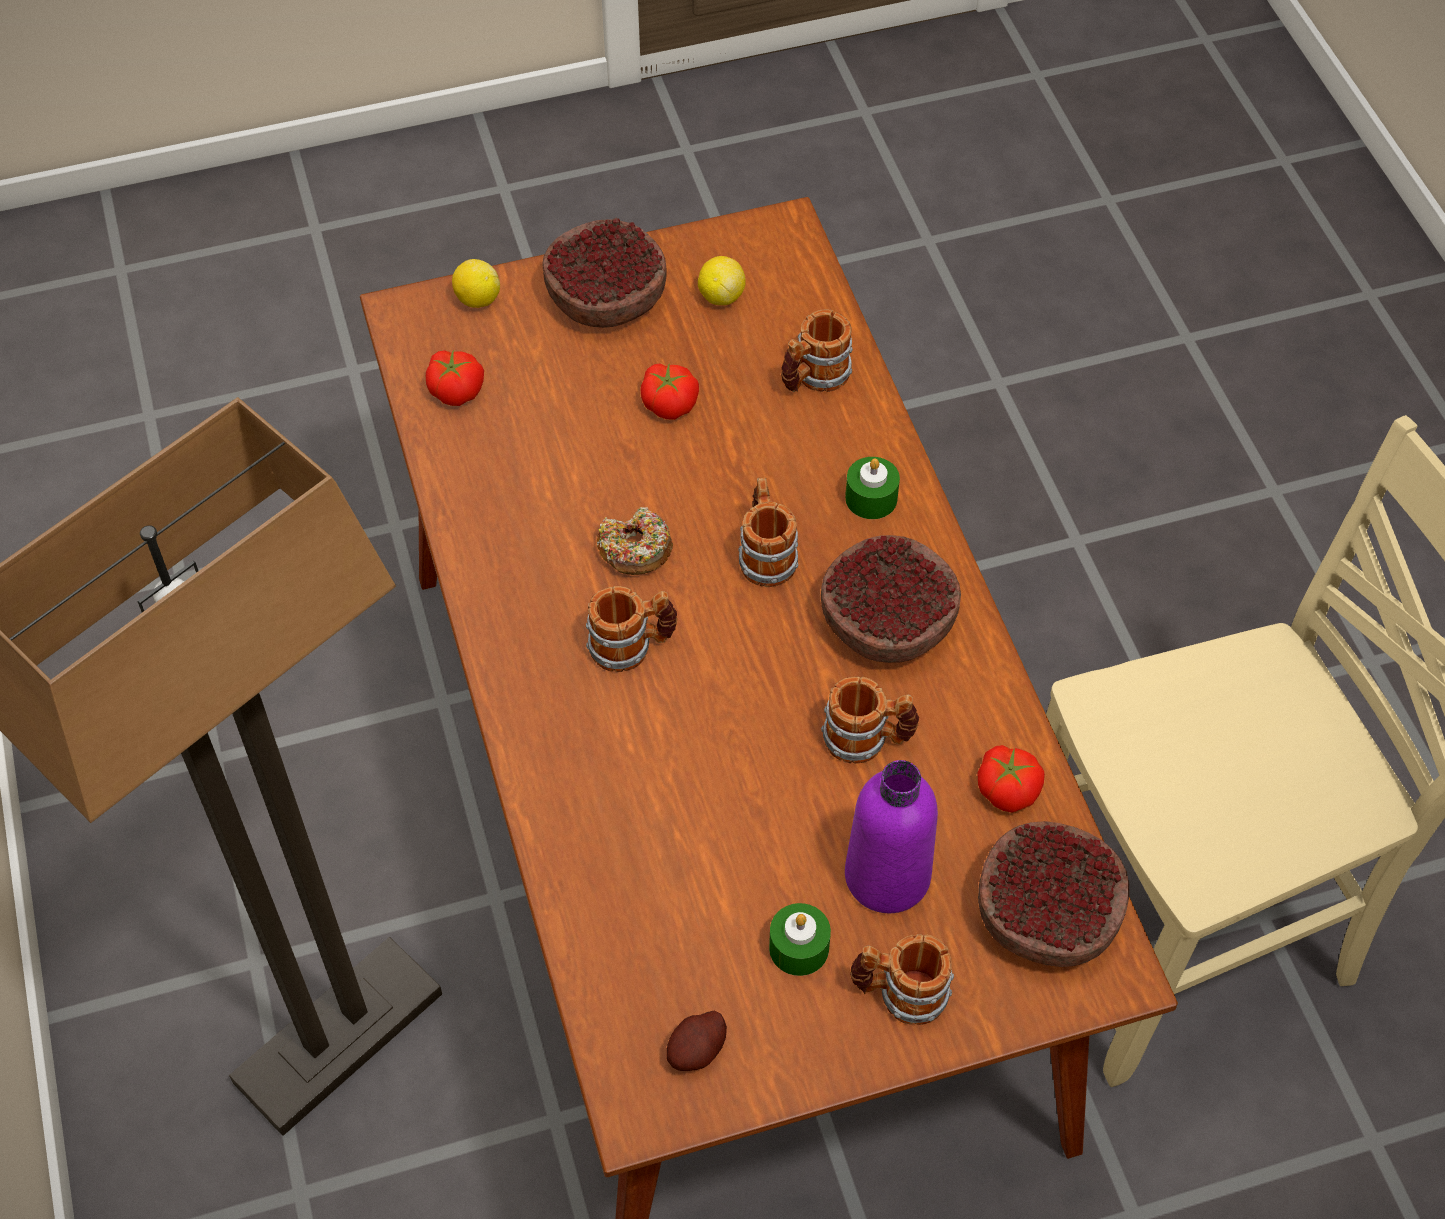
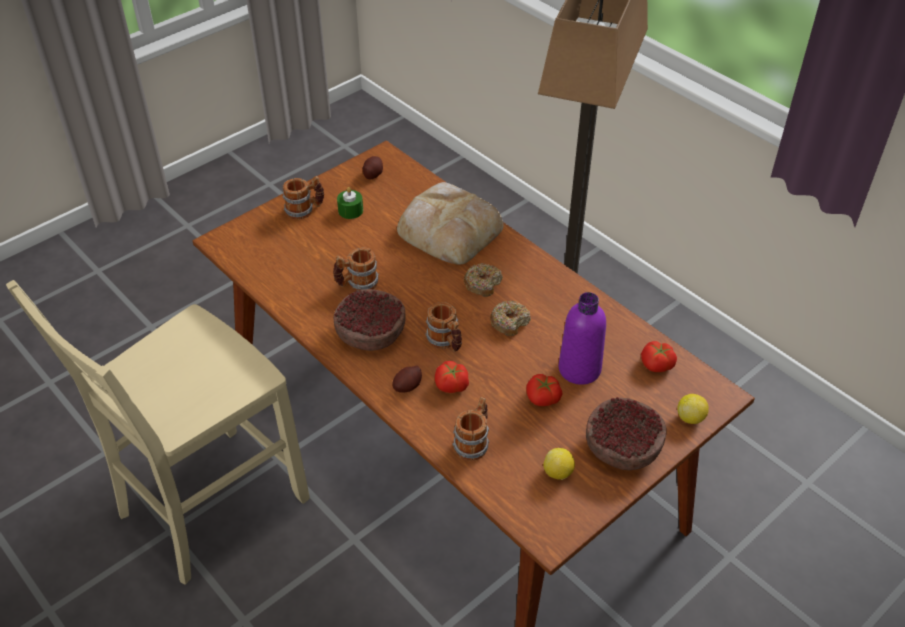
camera: 155 degrees right, 10 degrees down
mug [586,586,677,672] -> donut [464,263,503,297]
green candle [845,457,900,519] -> potato [392,366,422,393]
purple bottle [845,760,938,913] -> purple bottle moved to [559,292,606,385]
tomato [978,745,1045,813] -> tomato moved to [435,361,469,393]
bowl [978,821,1129,967] -> none
none -> bread [397,182,504,265]

